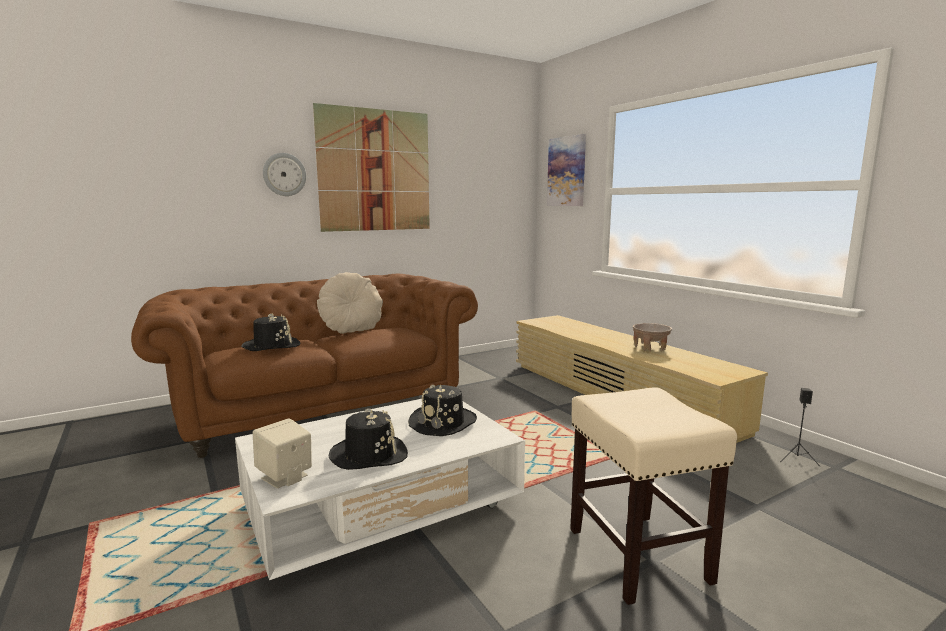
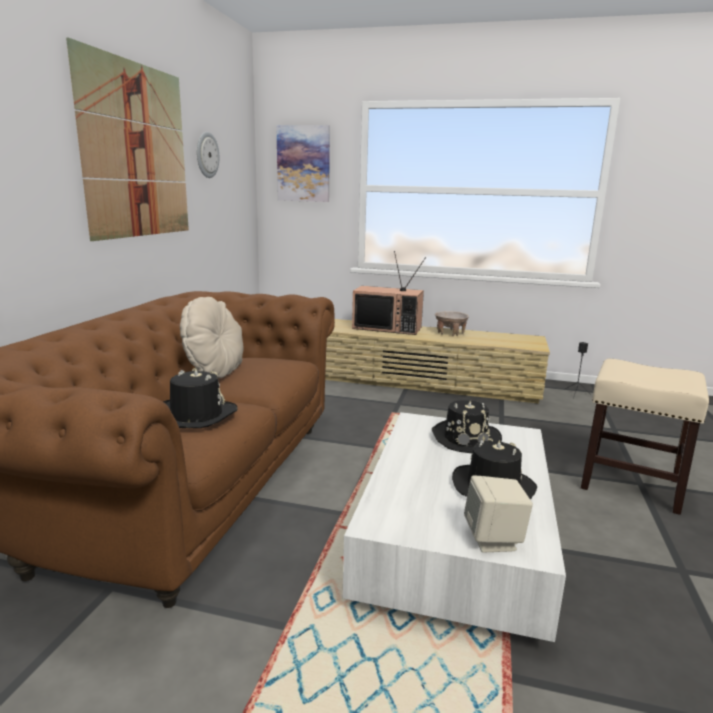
camera: 45 degrees left, 5 degrees up
wall clock [263,153,306,196] -> wall clock moved to [197,132,219,178]
none -> television [352,251,426,335]

